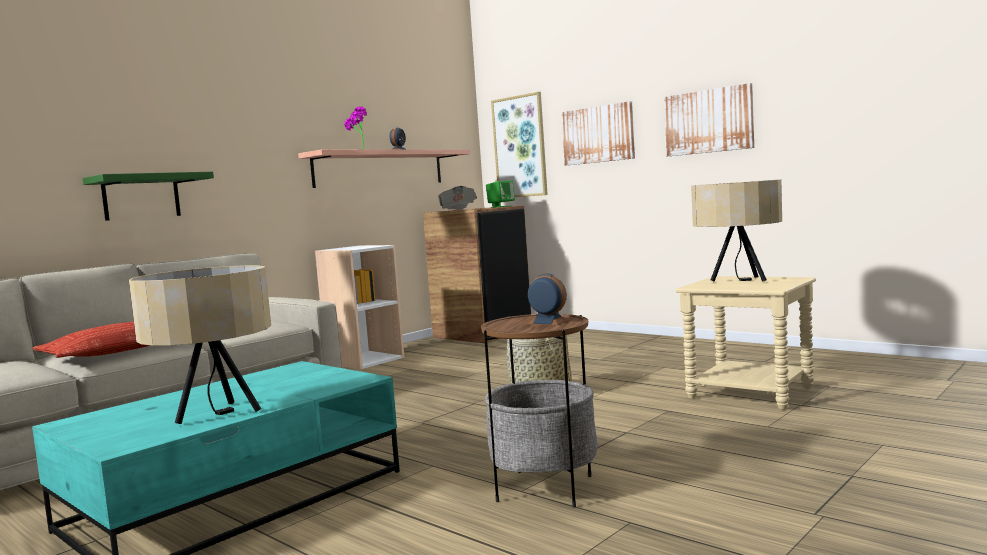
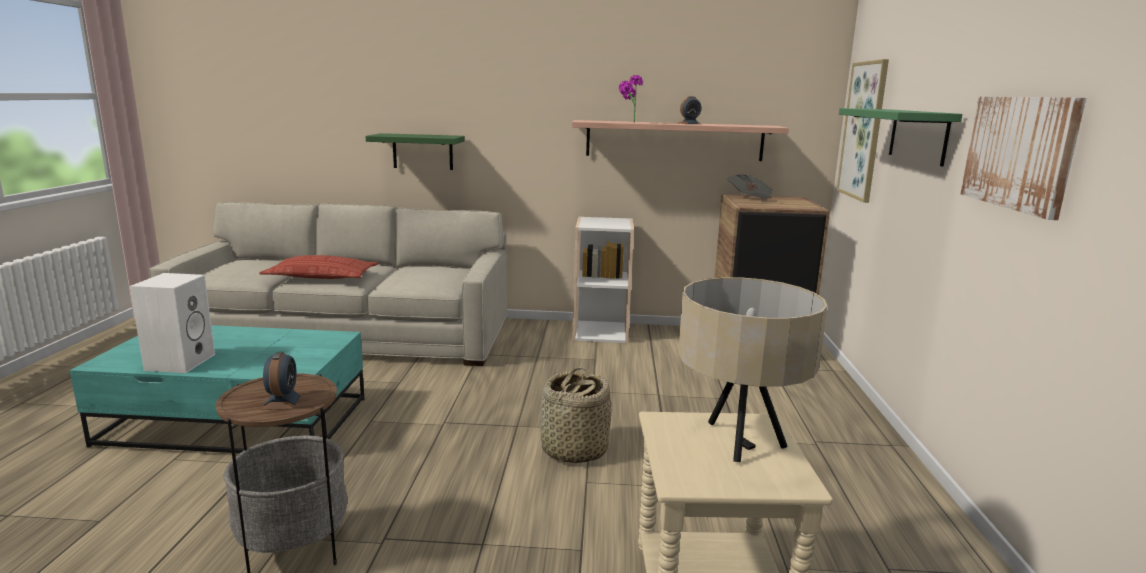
camera: 50 degrees right, 10 degrees up
beige table lamp [129,265,271,424] -> white speaker [130,273,215,373]
green speaker [486,181,515,208] -> none
picture [561,101,635,165] -> green shelf [839,108,962,167]

